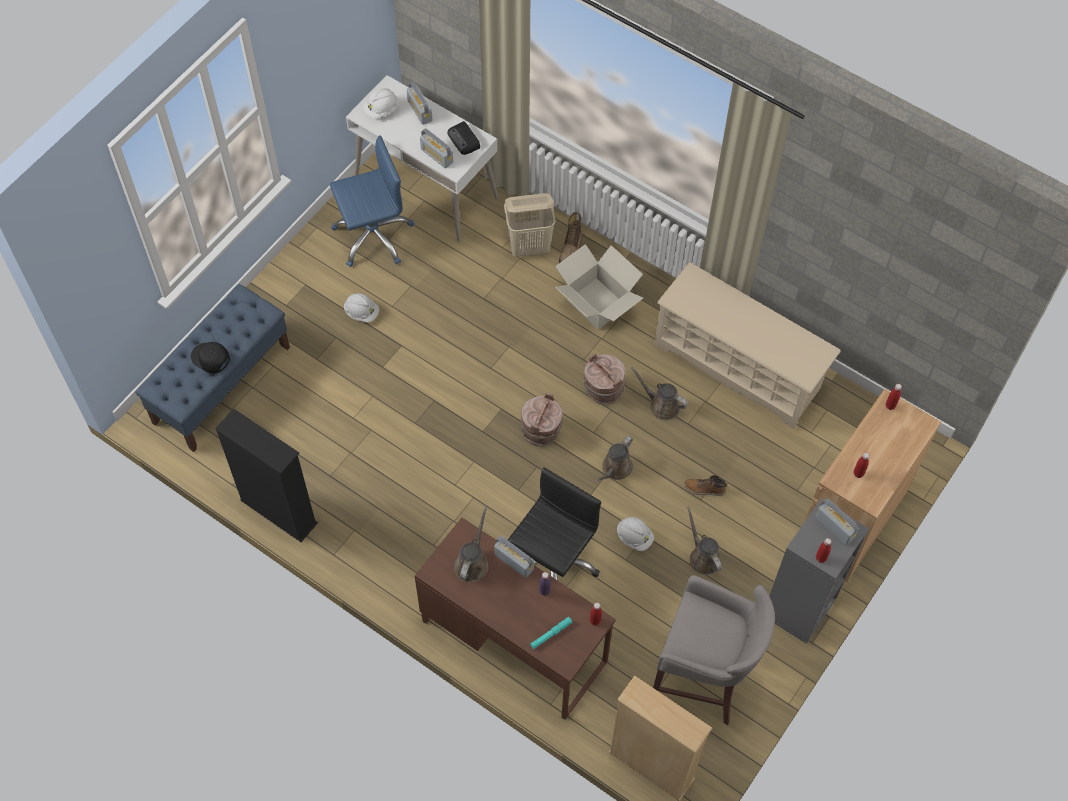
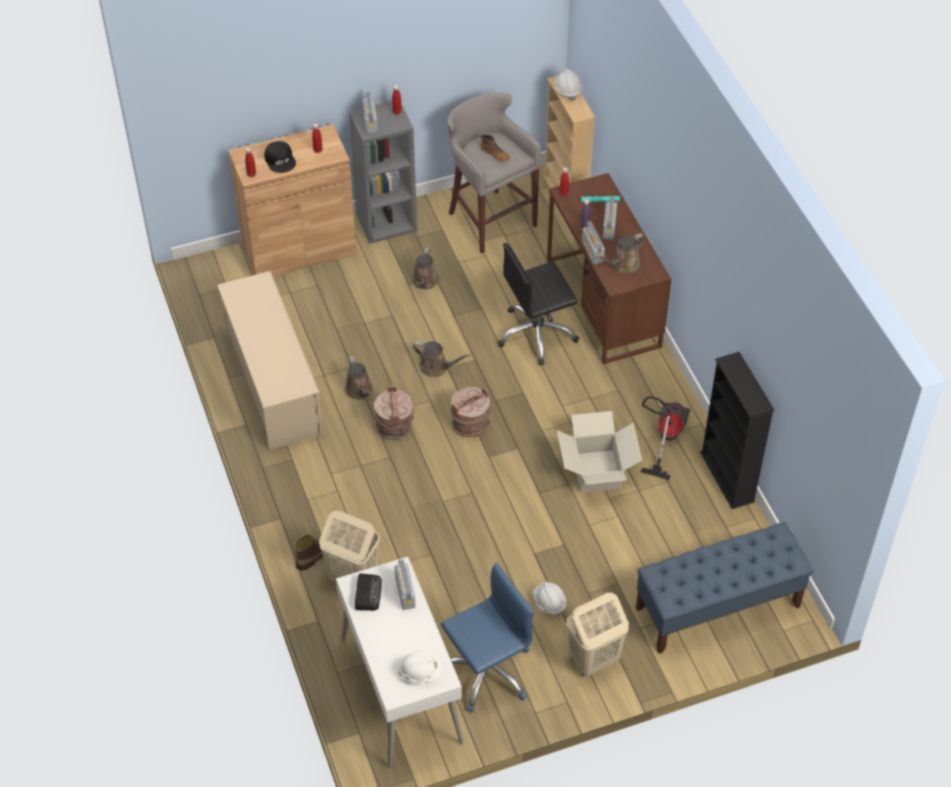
camera: 145 degrees left, 10 degrees down
black cap [191,342,230,373] -> black cap moved to [264,141,296,173]
blue office chair [330,135,414,267] -> blue office chair turned 135 degrees clockwise [441,563,534,712]
radio [407,82,432,125] -> radio moved to [603,197,617,240]
cardboard box [555,244,643,330] -> cardboard box moved to [557,411,642,492]
brown watering can [594,436,633,483] -> brown watering can turned 45 degrees clockwise [413,341,471,377]
white hard hat [617,517,654,551] -> white hard hat moved to [555,69,582,101]
boot [684,475,727,496] -> boot moved to [480,135,510,163]
none -> beige laundry basket [566,593,629,676]
none -> vacuum cleaner [641,396,690,480]

